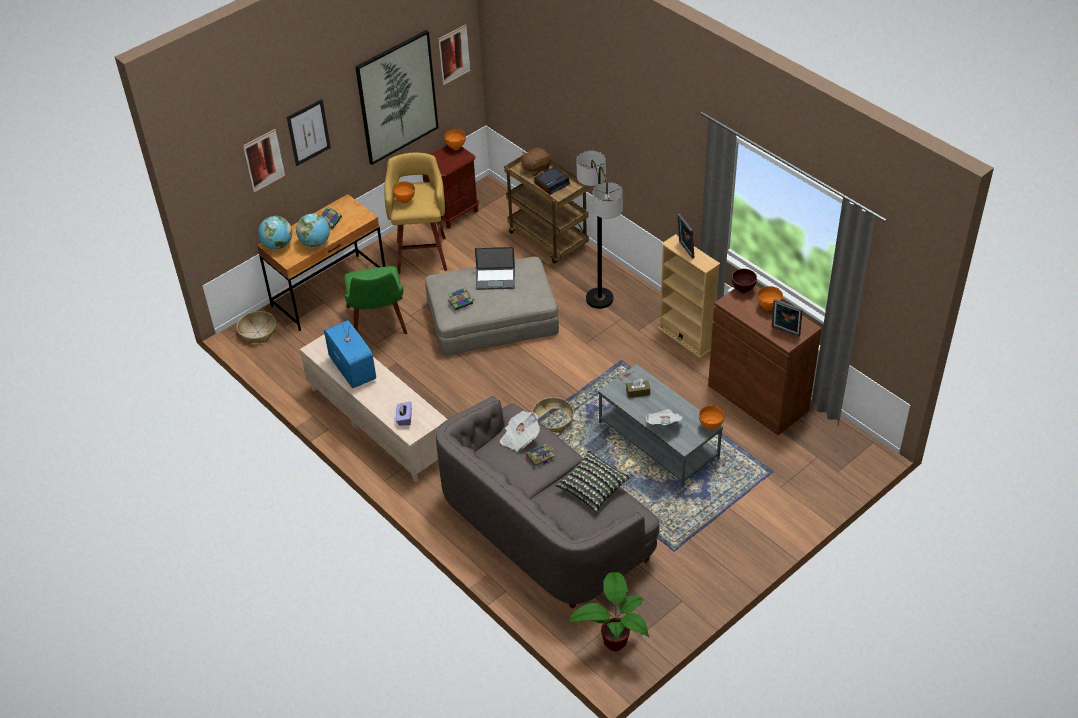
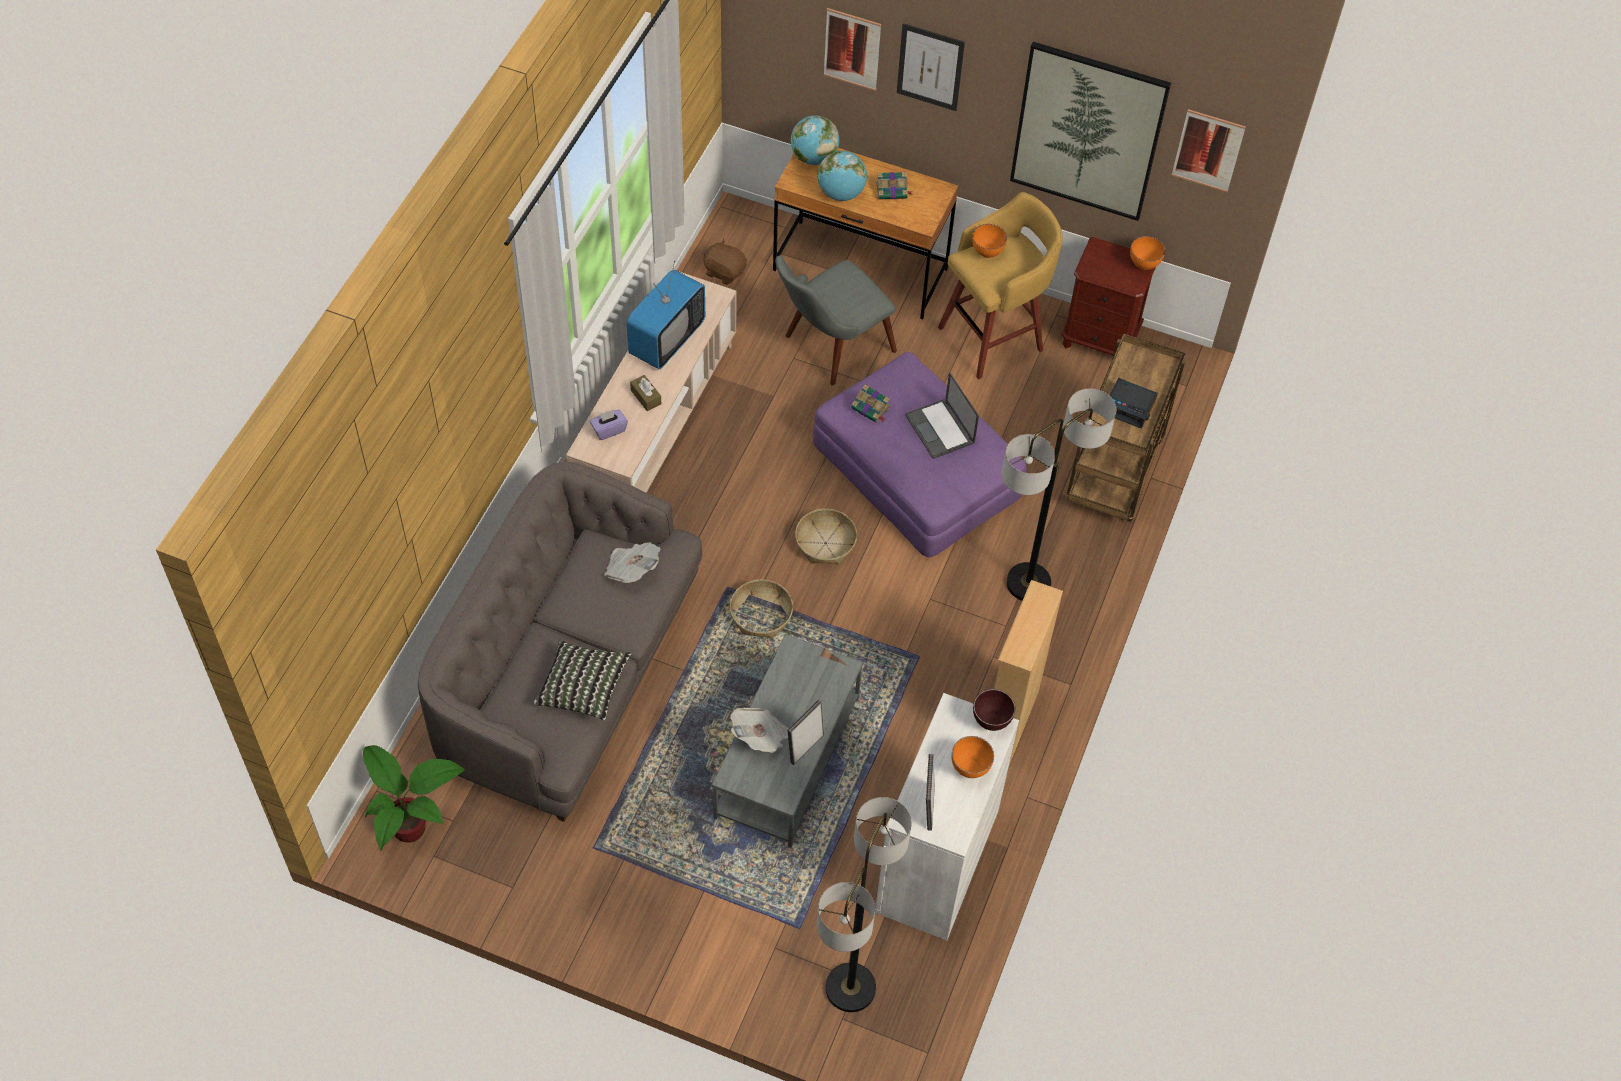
camera: 60 degrees right, 10 degrees up
basket [237,311,276,344] -> basket moved to [795,509,857,565]
green chair [344,266,407,334] -> grey chair [775,255,897,386]
beige ottoman [425,257,559,355] -> purple ottoman [813,352,1027,557]
brown plush toy [522,147,551,176] -> brown plush toy moved to [703,239,747,285]
book [525,444,555,468] -> none
brown tissue box [626,379,650,398] -> brown tissue box moved to [630,375,661,411]
picture frame [677,213,694,259] -> picture frame moved to [787,699,824,765]
orange bowl [699,405,725,430] -> none
brown cabinet [708,285,822,435] -> white cabinet [875,693,1019,940]
none -> floor lamp [817,797,912,1012]

